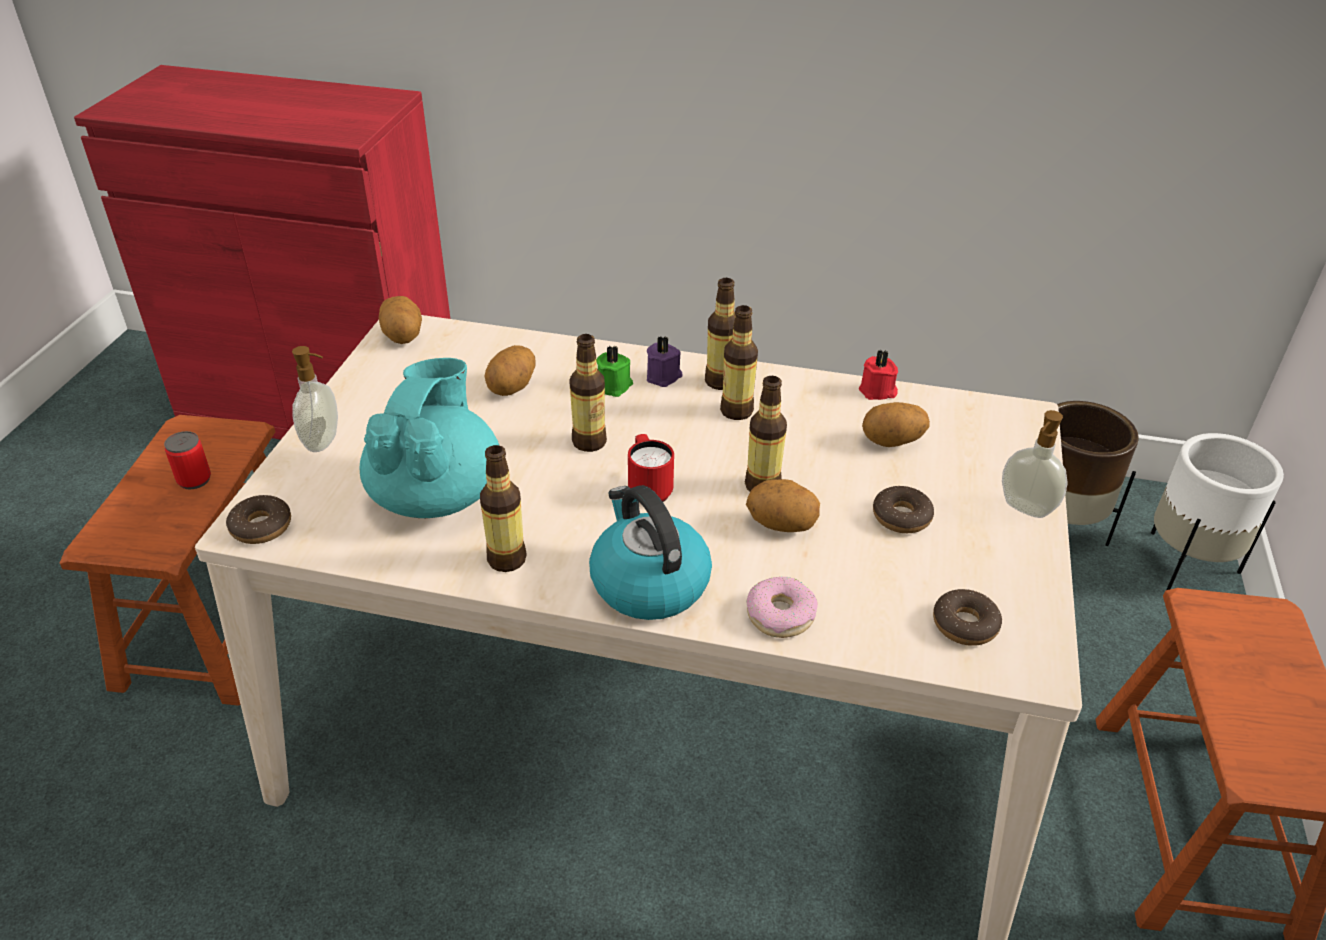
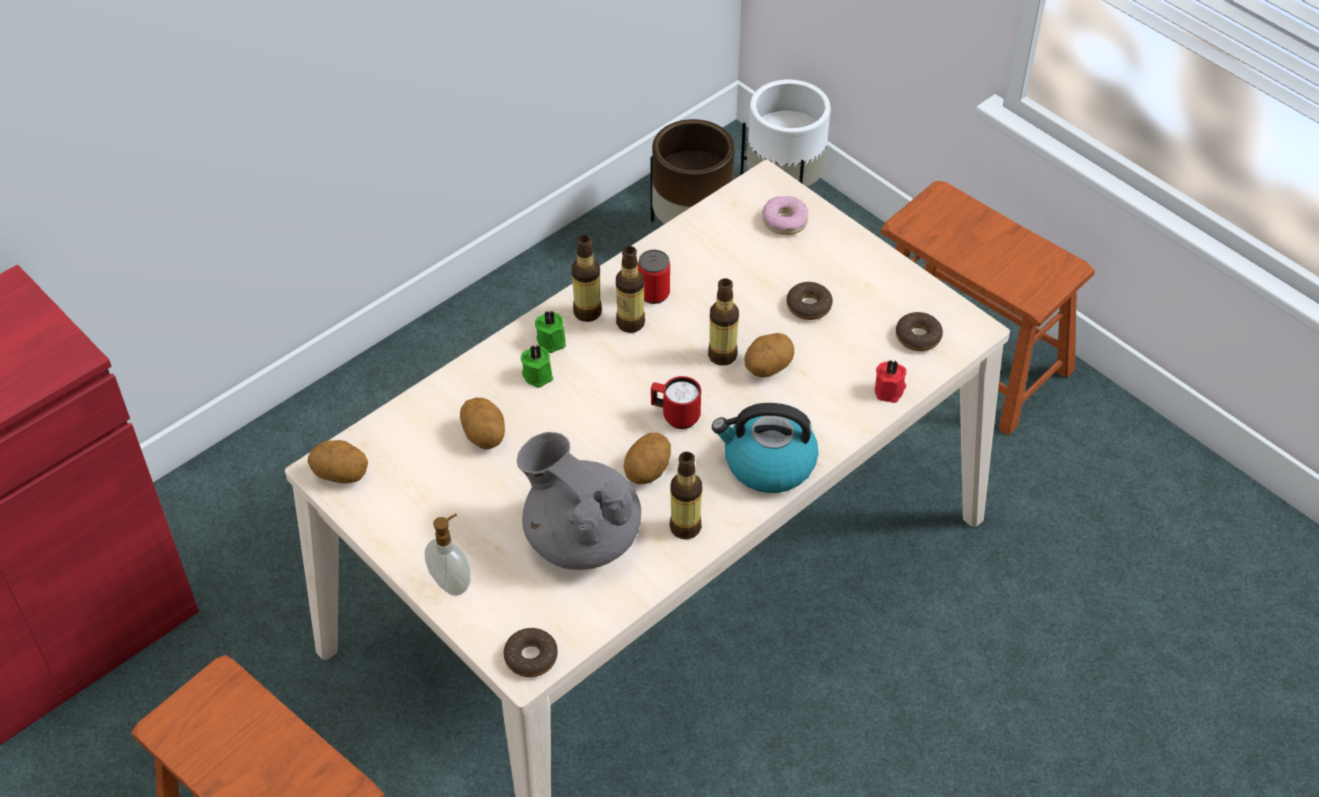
camera: 55 degrees left, 10 degrees up
can [164,431,211,489] -> can moved to [638,250,670,304]
turquoise teapot [360,358,499,518] -> grey teapot [517,432,641,570]
bottle [569,334,607,452] -> none
purple candle [647,336,683,387] -> green candle [535,311,566,353]
donut [746,577,818,638] -> donut moved to [762,196,808,235]
red candle [859,350,898,400] -> red candle moved to [875,360,906,403]
potato [862,402,930,447] -> potato moved to [624,433,671,484]
soap dispenser [1002,410,1068,518] -> none

